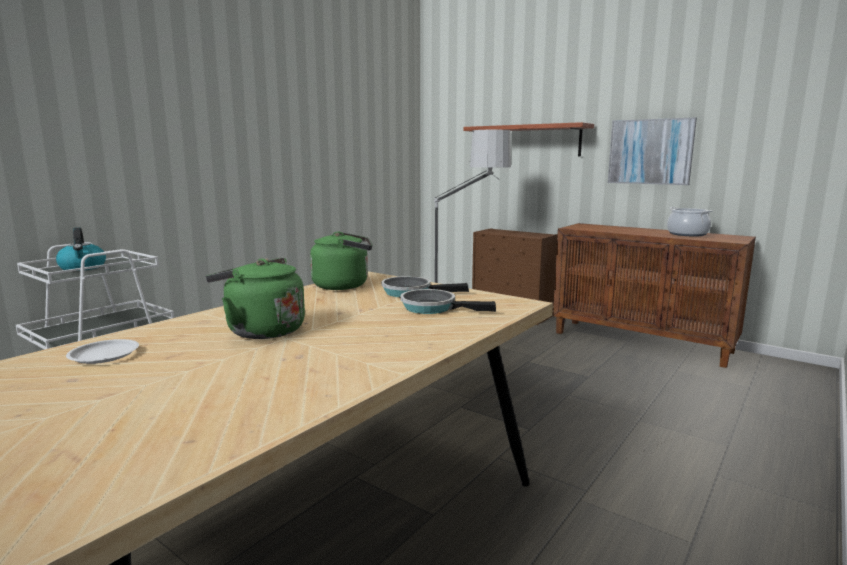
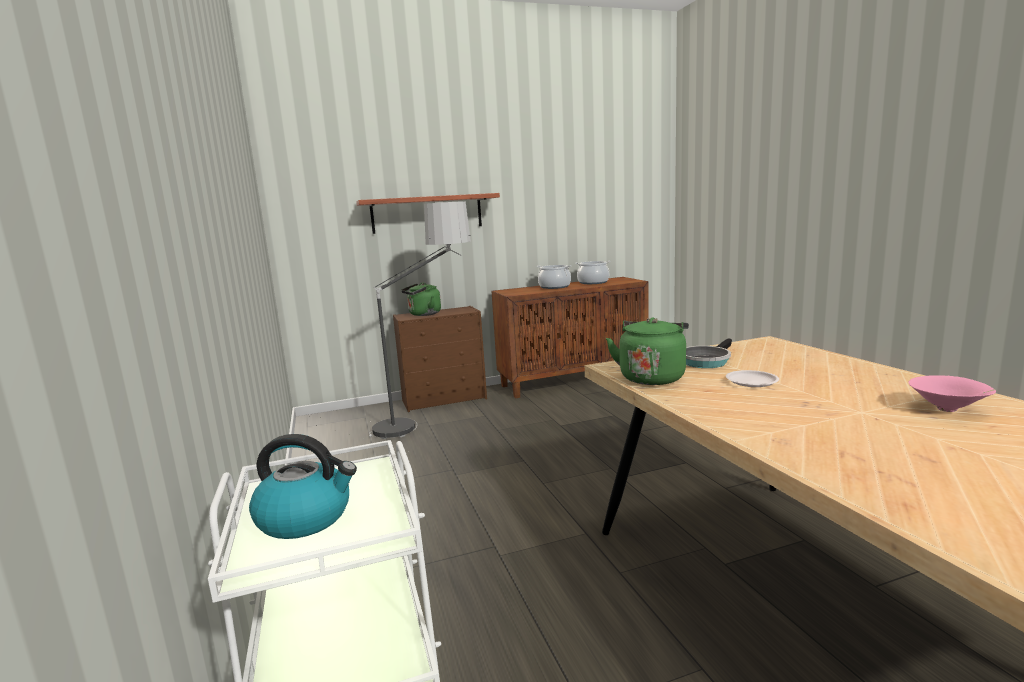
camera: 55 degrees left, 0 degrees up
white plate [66,339,139,364] -> white plate moved to [726,370,779,387]
green kettle [206,258,305,339] -> green kettle moved to [401,283,441,316]
frying pan [400,289,496,314] -> none
picture [608,117,697,185] -> none
none -> cooking pot [537,265,572,289]
none -> pink bowl [908,375,996,412]

